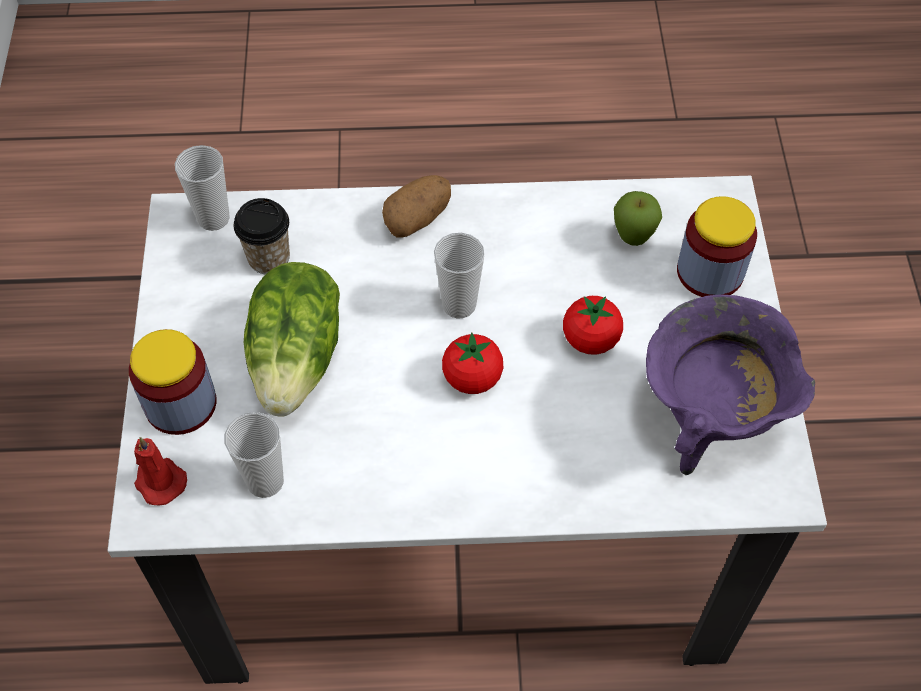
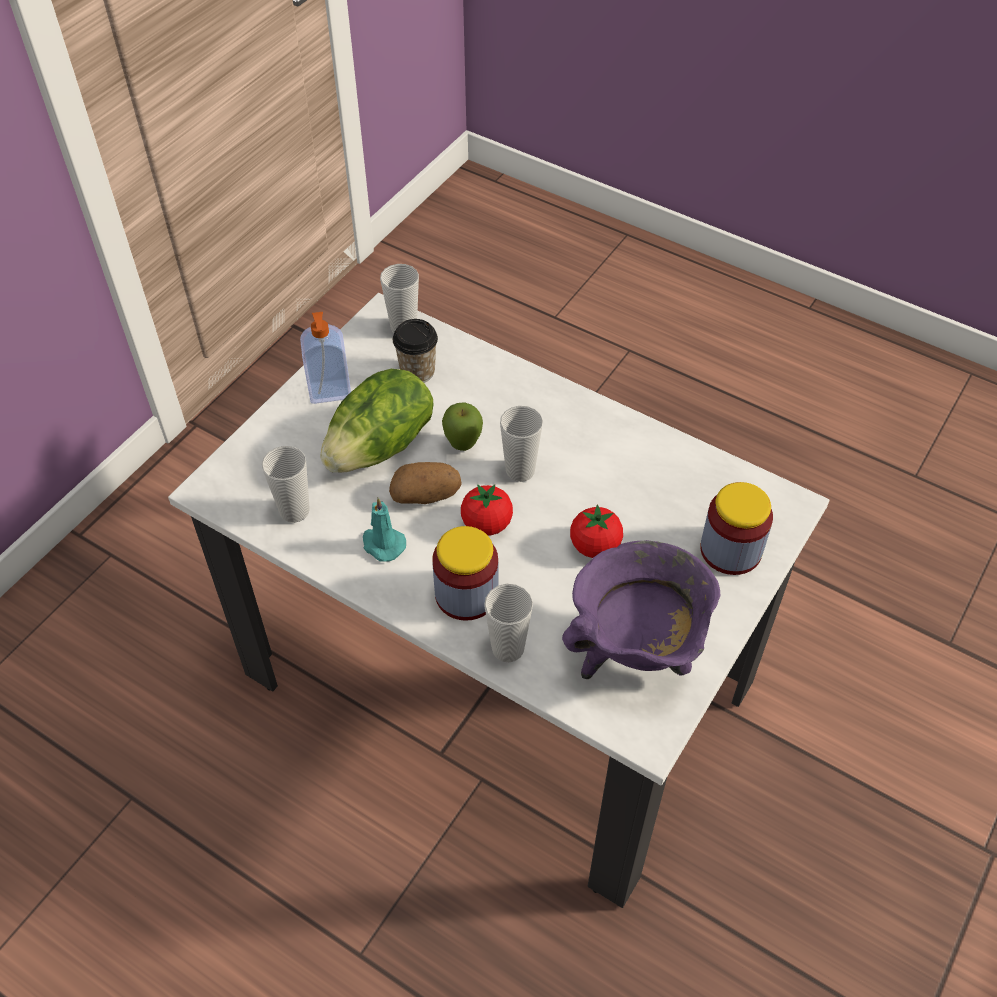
camera: 35 degrees right, 5 degrees down
jar [129,329,216,435] -> jar moved to [432,526,498,621]
red candle [134,437,187,506] -> none
potato [382,175,451,238] -> potato moved to [389,462,462,504]
apple [614,191,662,246] -> apple moved to [442,402,483,451]
none -> soap dispenser [300,312,351,404]
none -> turquoise candle [363,498,406,562]
none -> cup [484,584,533,662]

